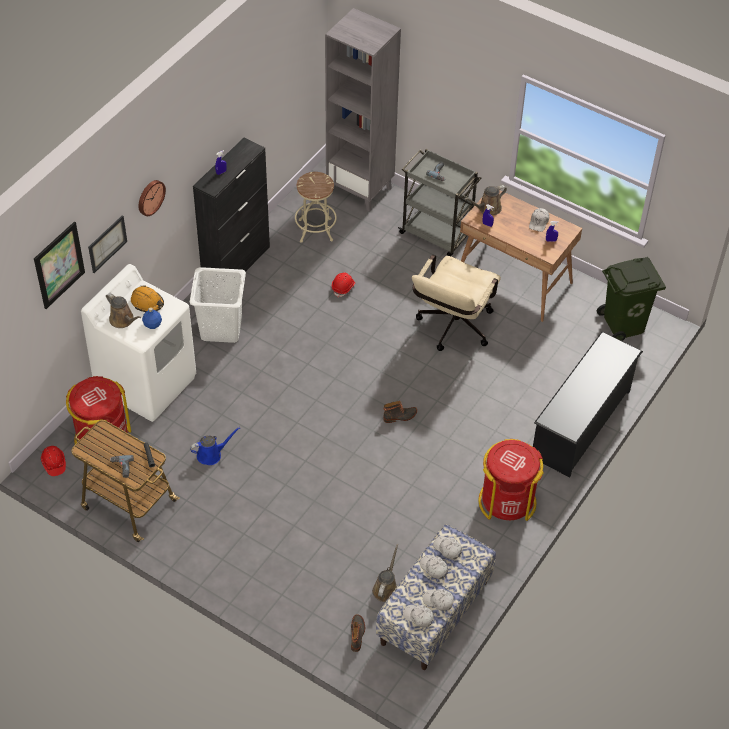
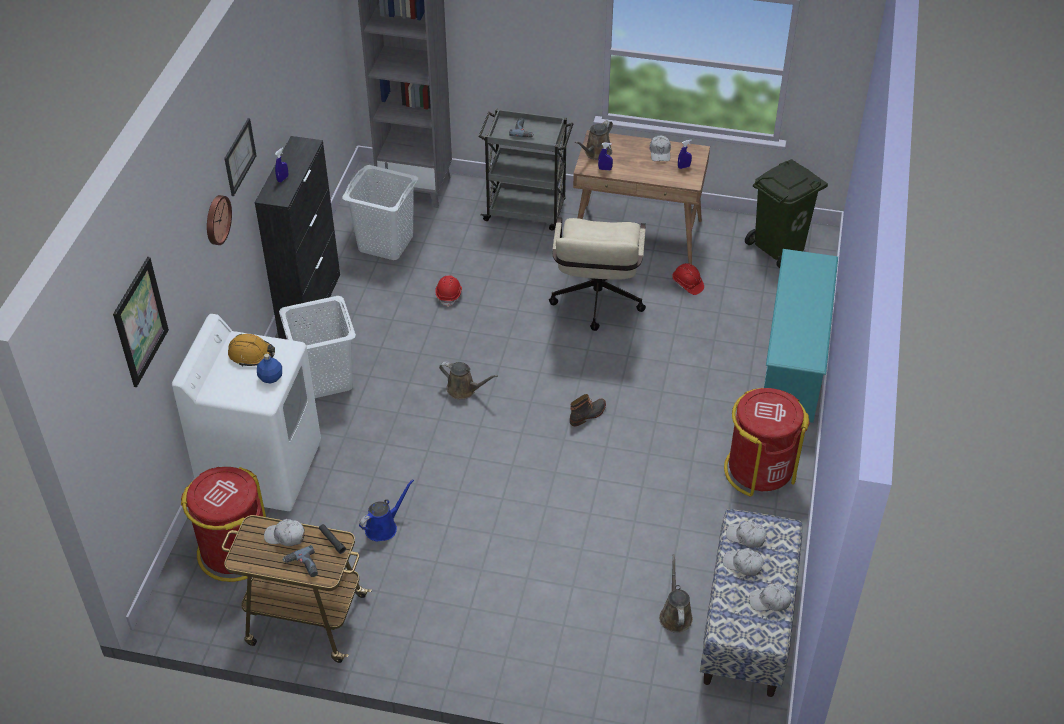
camera: 20 degrees left, 5 degrees down
red hard hat [41,446,66,476] -> red hard hat moved to [672,263,704,295]
picture [88,215,127,273] -> picture moved to [224,118,257,196]
brown watering can [106,293,142,328] -> brown watering can moved to [439,361,498,400]
beige stool [295,172,337,243] -> white laundry basket [342,165,418,260]
boot [351,614,365,652] -> none
white cap [403,605,434,627] -> white cap moved to [264,519,305,546]
black shoe rack [533,332,643,477] -> turquoise shoe rack [764,249,838,423]

